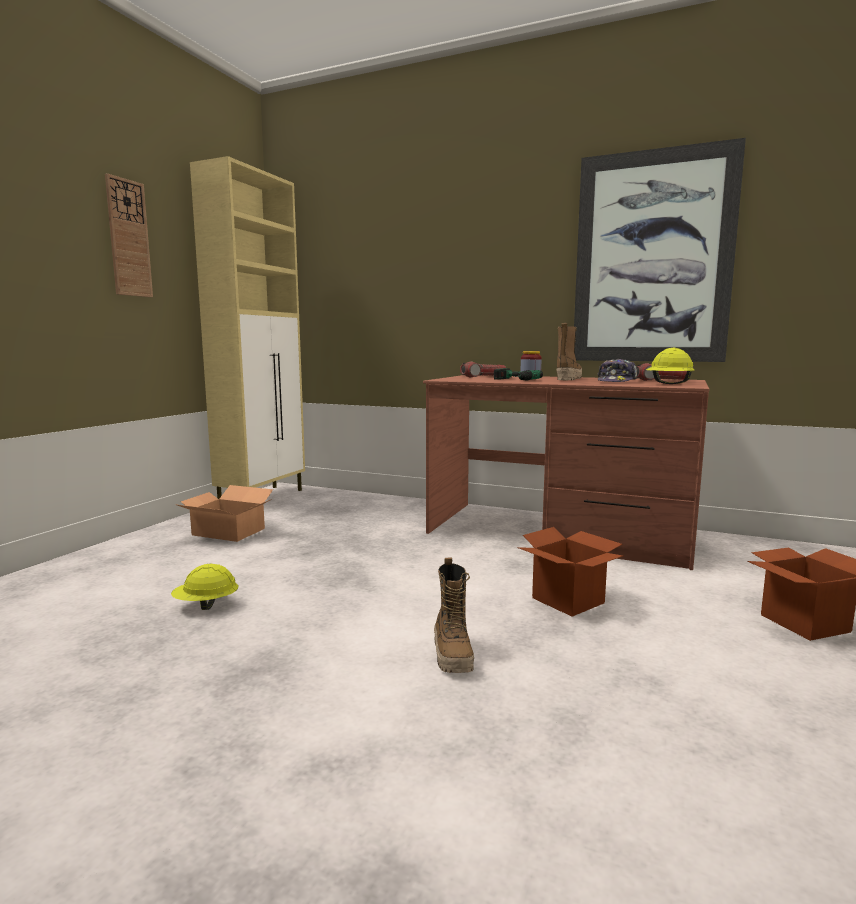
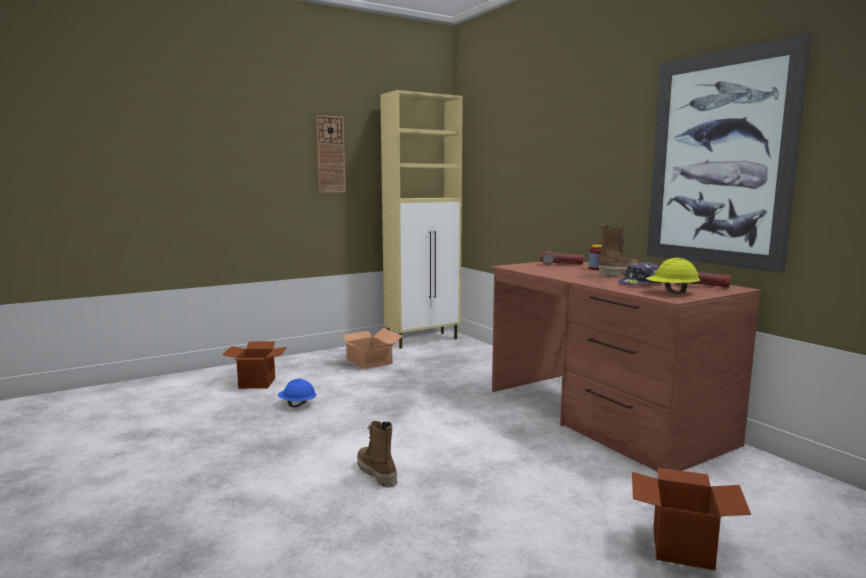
camera: 35 degrees right, 0 degrees up
yellow hard hat [171,564,238,610] -> blue hard hat [278,379,316,407]
boot [434,558,474,673] -> boot turned 120 degrees clockwise [357,421,397,488]
power drill [494,368,543,380] -> none
cardboard box [518,527,623,617] -> cardboard box moved to [222,341,287,389]

